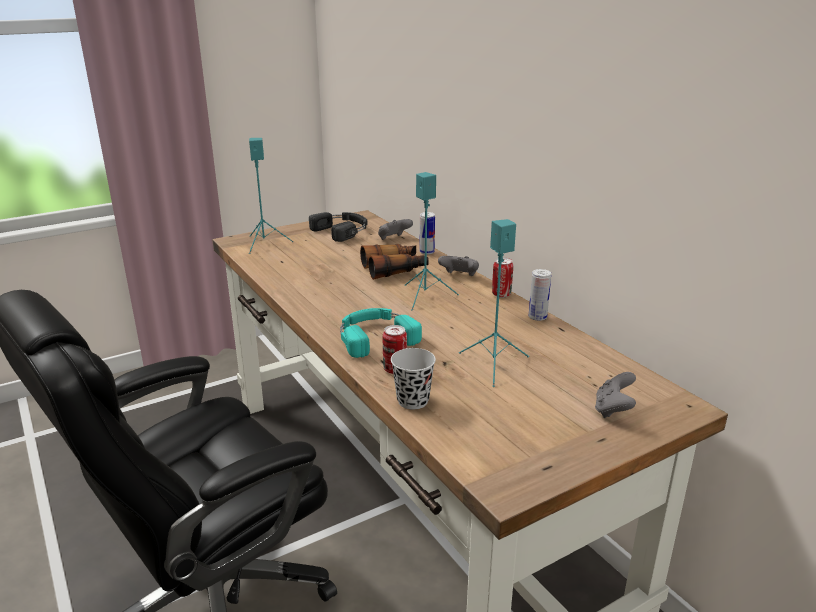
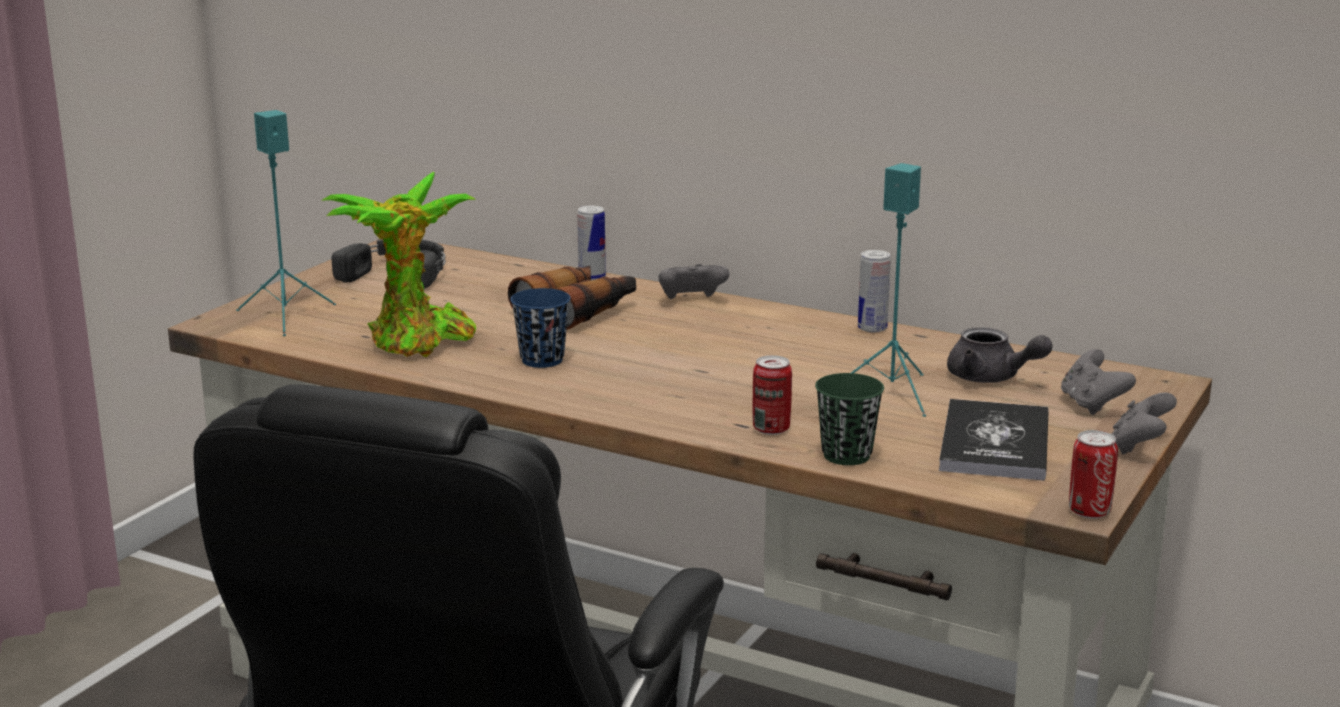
camera: 30 degrees left, 5 degrees down
turquoise headphones [340,308,422,358] -> none
grey game controller [378,219,413,240] -> grey game controller moved to [1112,392,1177,455]
black cup [391,348,436,409] -> green cup [815,373,884,465]
turquoise speaker [405,172,459,310] -> none
can [492,257,513,298] -> can moved to [1069,430,1118,519]
none -> potted plant [322,172,476,357]
none -> blue cup [510,288,571,368]
none -> book [939,399,1049,481]
none -> grey teapot [947,327,1053,383]

